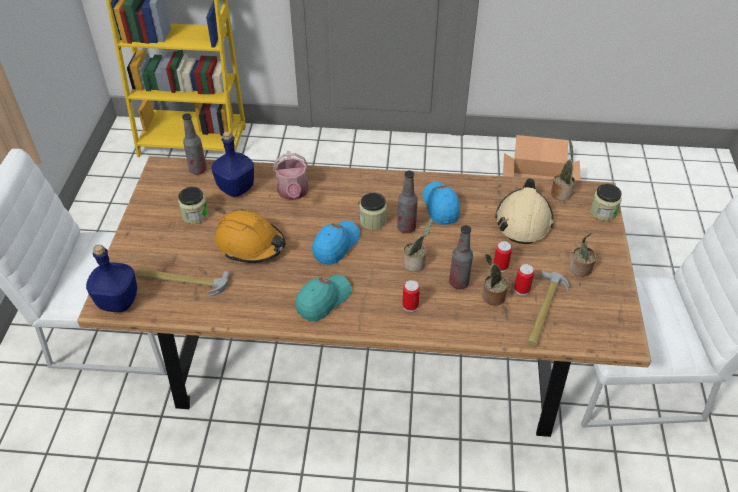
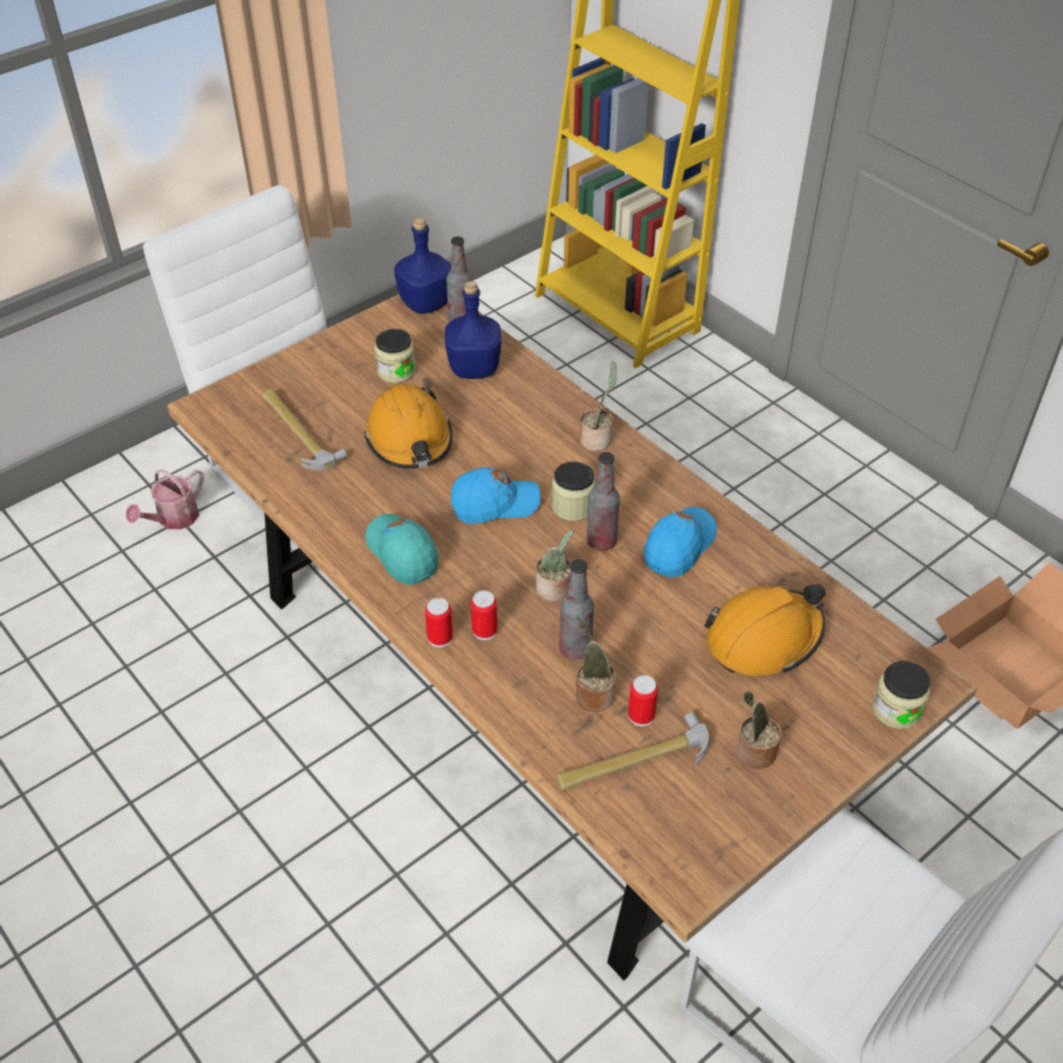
camera: 45 degrees right, 0 degrees up
blue bottle [86,245,137,312] -> blue bottle moved to [394,218,451,314]
watering can [273,151,308,200] -> watering can moved to [126,469,204,529]
turquoise cap [295,274,351,321] -> turquoise cap turned 120 degrees counterclockwise [365,514,438,585]
can [493,241,512,272] -> can moved to [425,598,453,648]
beige hard hat [495,179,554,244] -> orange hard hat [704,584,826,676]
potted plant [551,141,575,201] -> potted plant moved to [580,361,617,451]

